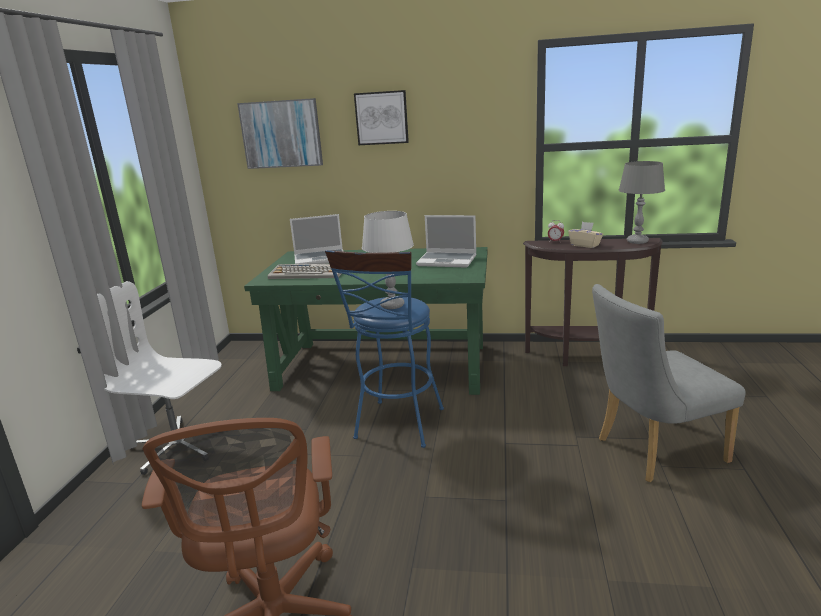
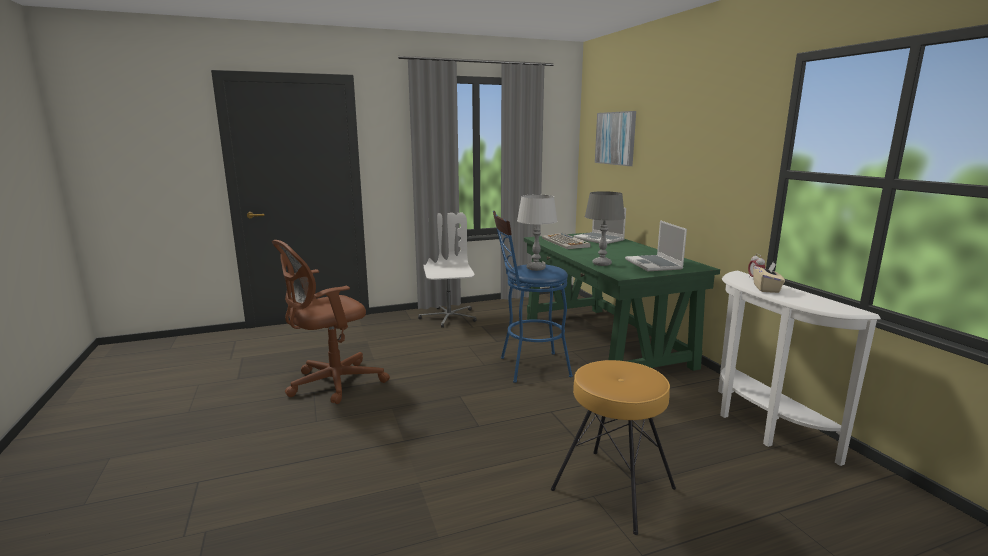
camera: 60 degrees right, 5 degrees down
picture [354,90,409,145] -> none
brown console table [523,238,663,366] -> white console table [718,270,881,466]
grey chair [592,284,746,482] -> brown stool [551,360,676,535]
grey table lamp [619,161,665,244] -> grey table lamp moved to [585,191,625,266]

